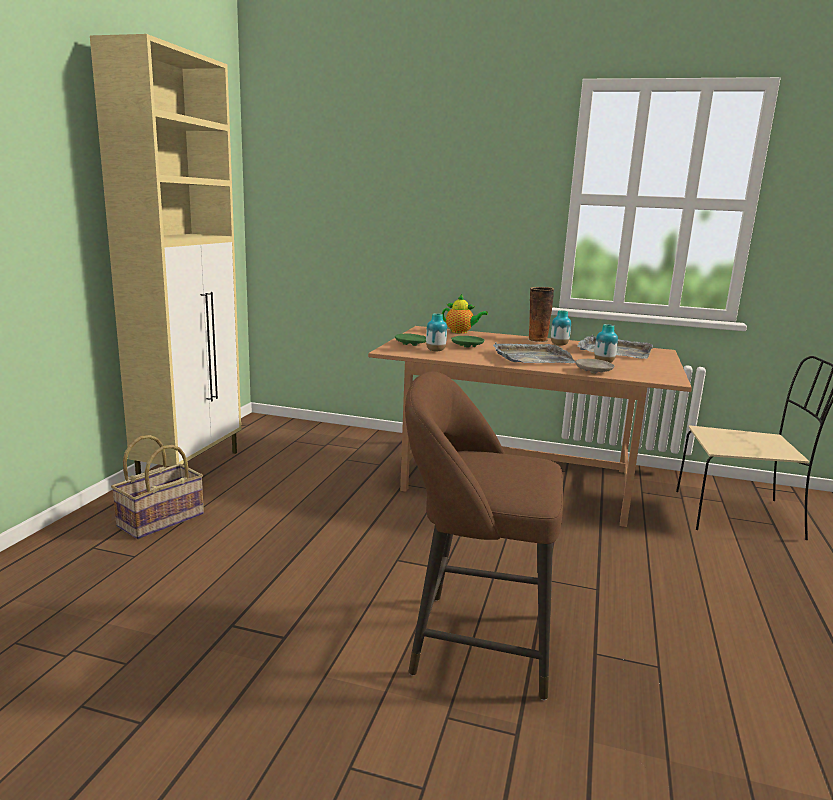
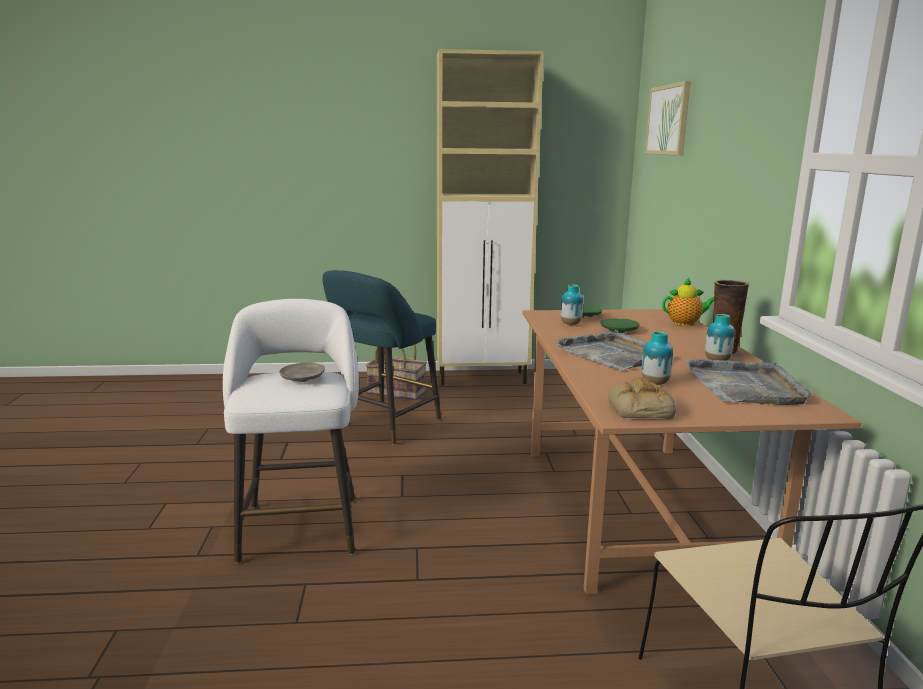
camera: 70 degrees right, 0 degrees up
brown stool [405,372,563,700] -> white stool [223,299,359,564]
teapot [442,294,488,334] -> teapot turned 90 degrees counterclockwise [662,278,714,326]
beige plate [575,359,615,374] -> beige plate moved to [279,362,325,382]
none -> turquoise stool [322,270,441,445]
none -> bread [608,377,676,419]
none -> picture [645,81,691,156]

